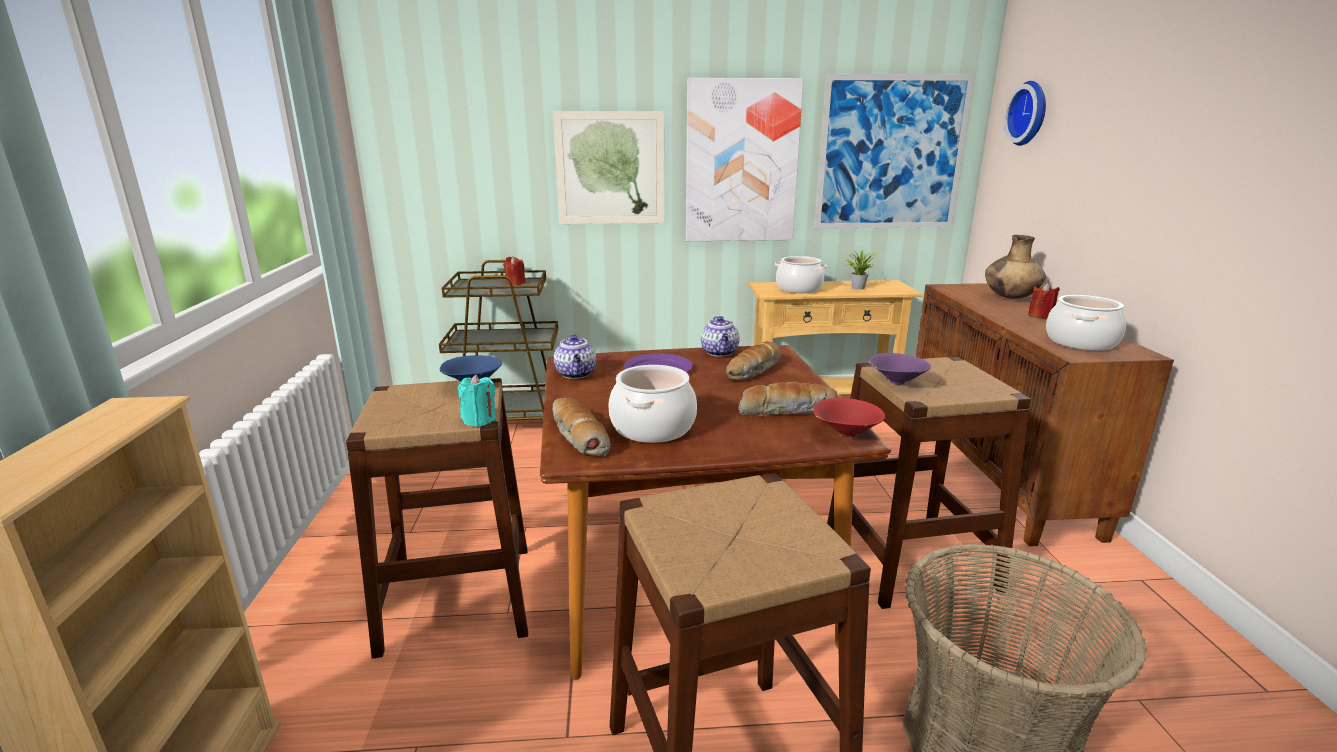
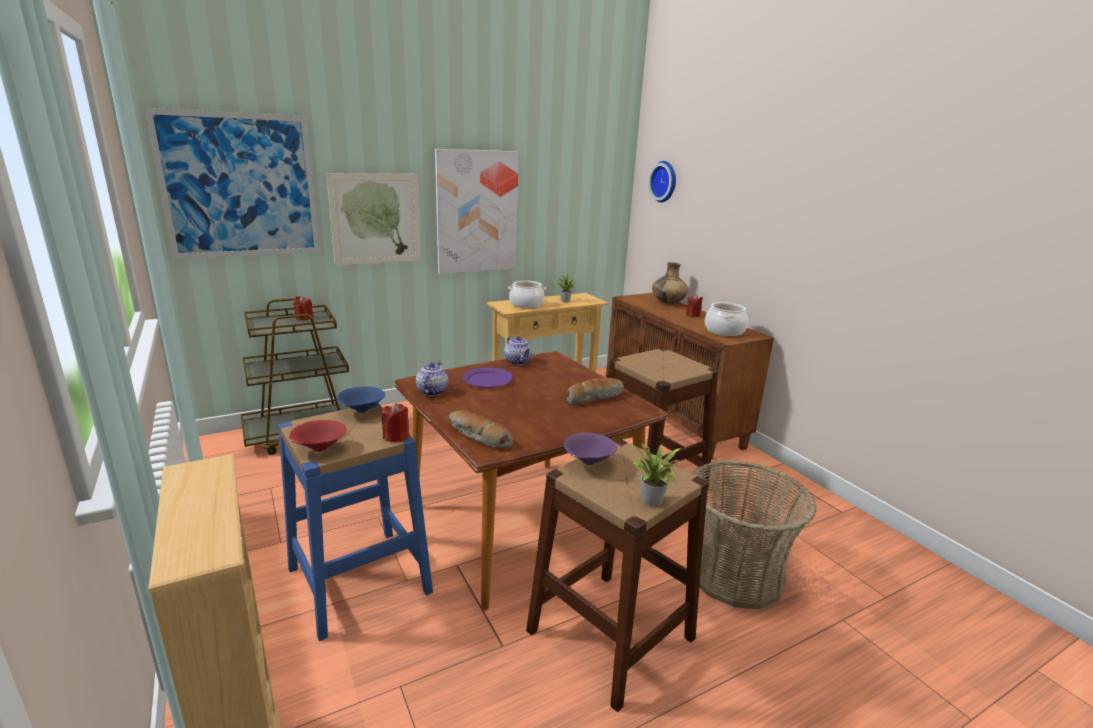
camera: 25 degrees left, 0 degrees up
brown stool [346,378,528,658] -> blue stool [278,403,433,641]
turquoise candle [458,374,496,427] -> red candle [381,403,409,442]
teapot [554,334,596,379] -> teapot turned 135 degrees counterclockwise [416,362,448,396]
cooking pot [608,365,697,443] -> none
bread [726,341,781,380] -> none
red bowl [813,398,885,438] -> red bowl moved to [289,420,347,452]
picture [814,74,975,229] -> picture moved to [145,108,320,259]
purple bowl [869,353,931,385] -> purple bowl moved to [564,433,617,465]
none -> potted plant [627,443,681,506]

